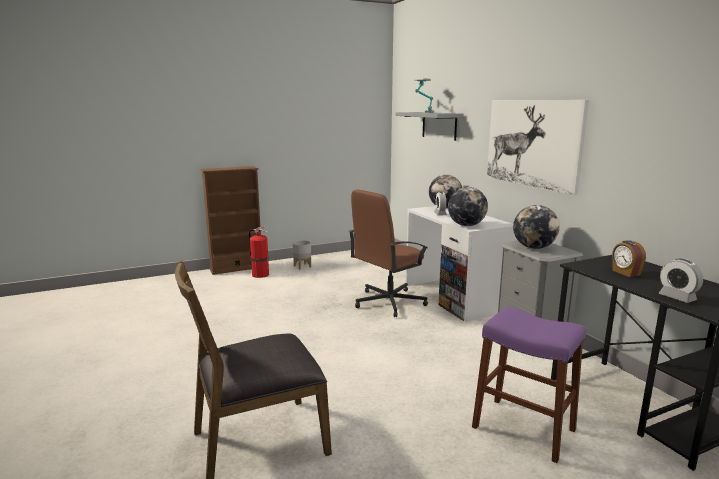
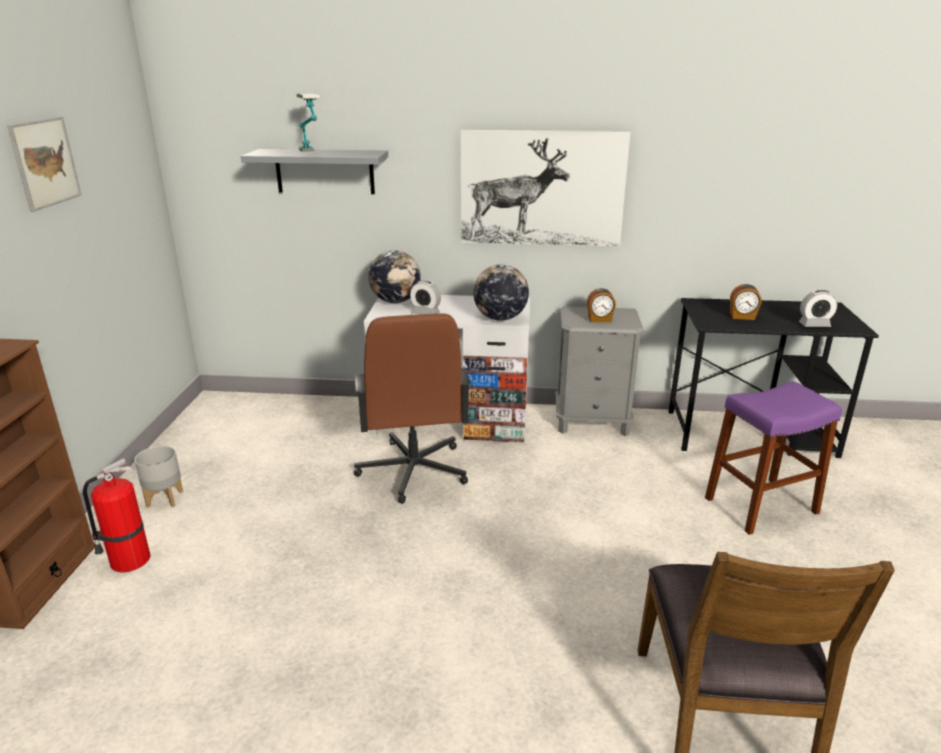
camera: 60 degrees left, 10 degrees up
globe [513,205,560,249] -> alarm clock [587,288,616,322]
none -> picture [7,117,81,212]

